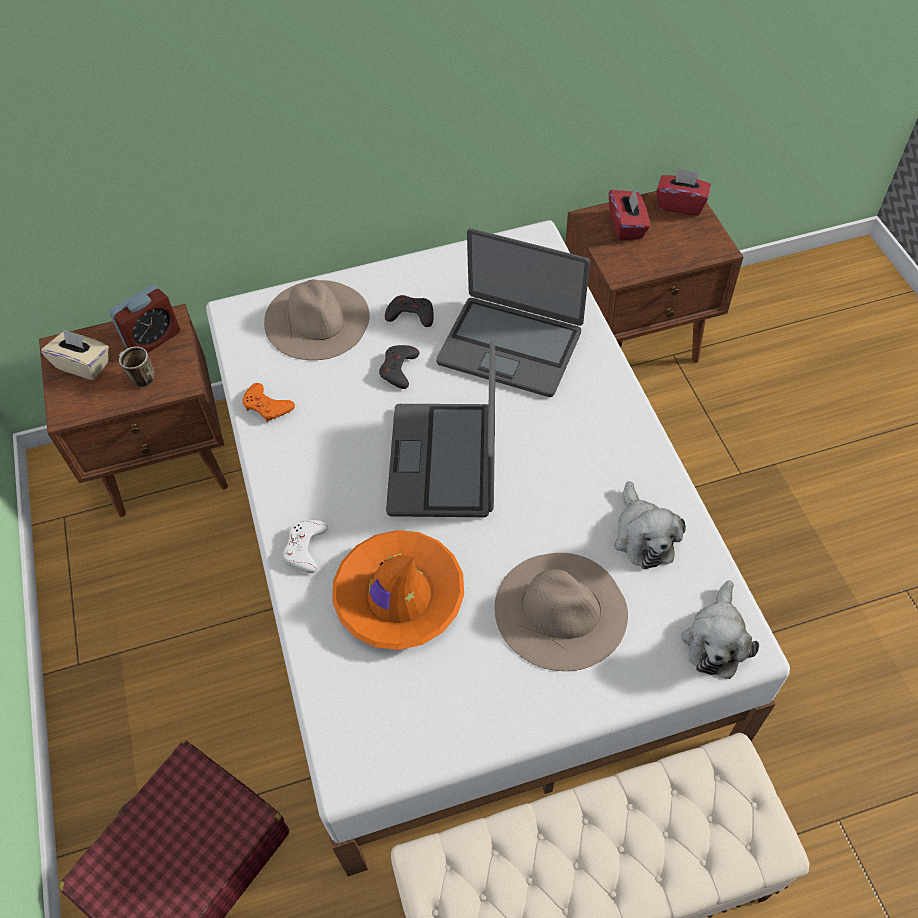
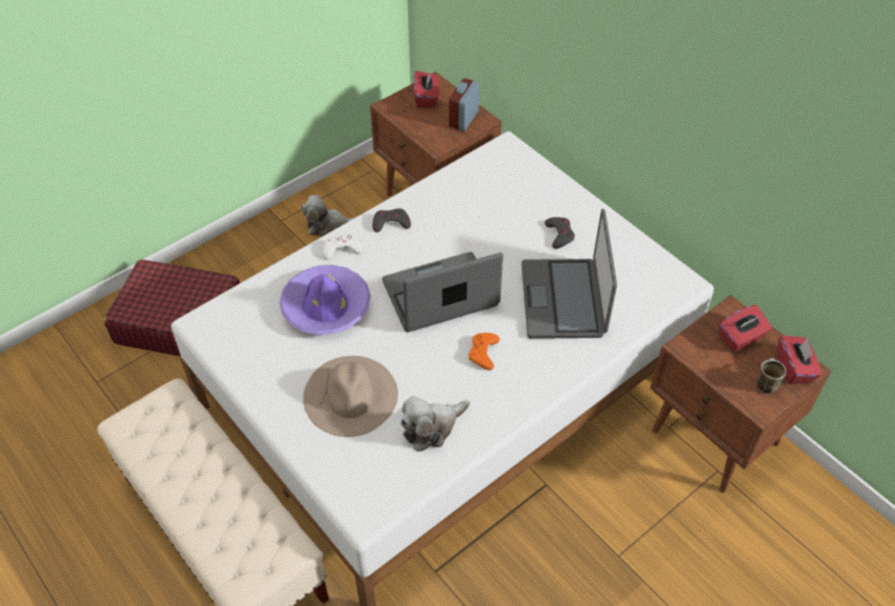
camera: 65 degrees right, 5 degrees down
beige tissue box [41,329,109,380] -> red tissue box [414,71,439,108]
alarm clock [110,285,180,353] -> alarm clock turned 90 degrees clockwise [449,78,479,131]
mug [118,347,155,387] -> mug moved to [757,358,786,393]
orange game controller [243,383,295,422] -> orange game controller moved to [469,333,500,370]
beige hat [264,279,370,360] -> none
orange hat [332,530,464,650] -> purple hat [279,265,371,335]
grey game controller [379,345,419,389] -> grey game controller moved to [372,208,411,232]
plush toy [681,580,759,679] -> plush toy moved to [301,195,354,237]

